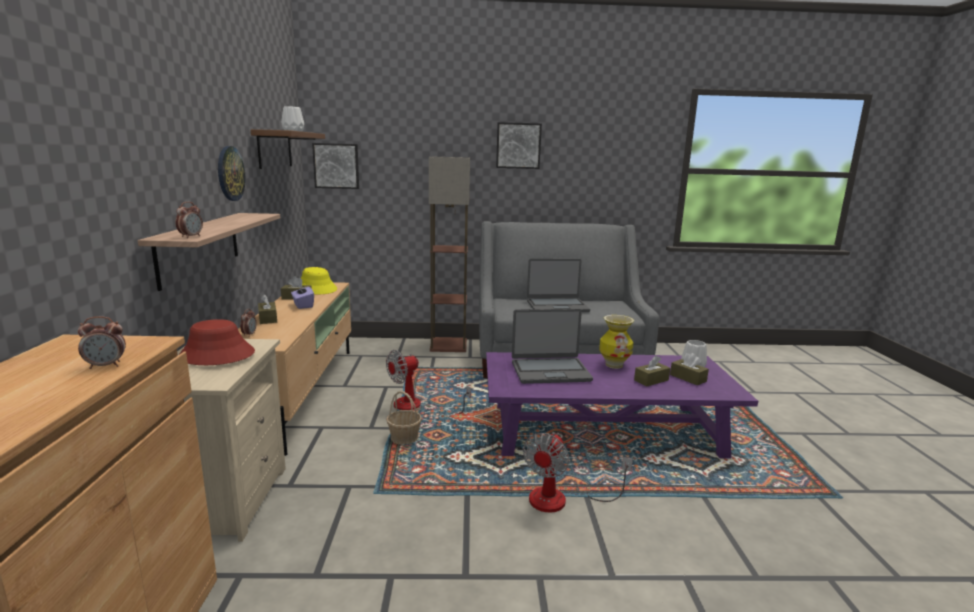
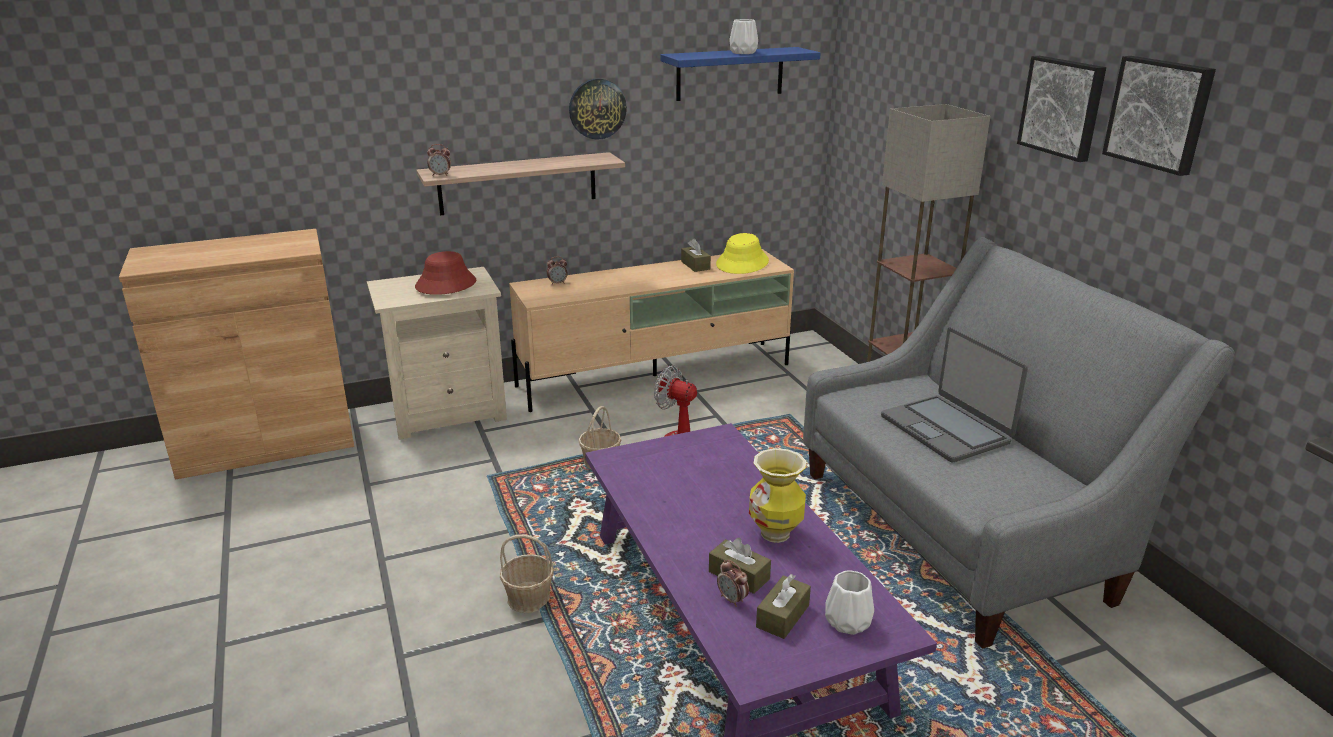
camera: 70 degrees right, 10 degrees up
alarm clock [78,316,126,369] -> alarm clock moved to [717,560,749,607]
brown shelf [251,129,325,169] -> blue shelf [660,47,821,101]
brown tissue box [258,294,277,324] -> none
purple tissue box [291,287,314,309] -> none
picture [312,143,359,189] -> picture moved to [1102,56,1216,176]
laptop [512,309,593,384] -> none
fan [523,432,633,513] -> basket [500,534,554,613]

